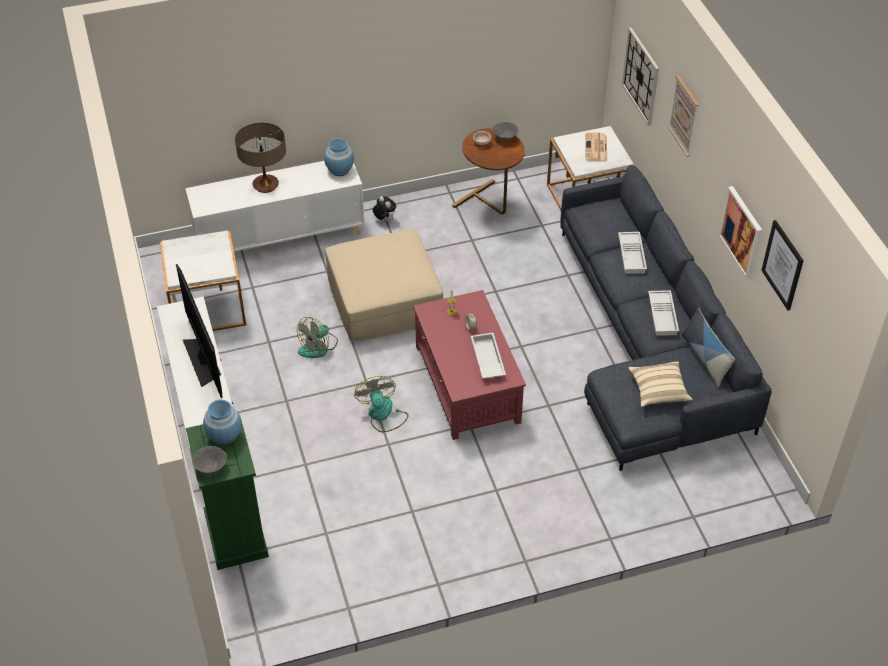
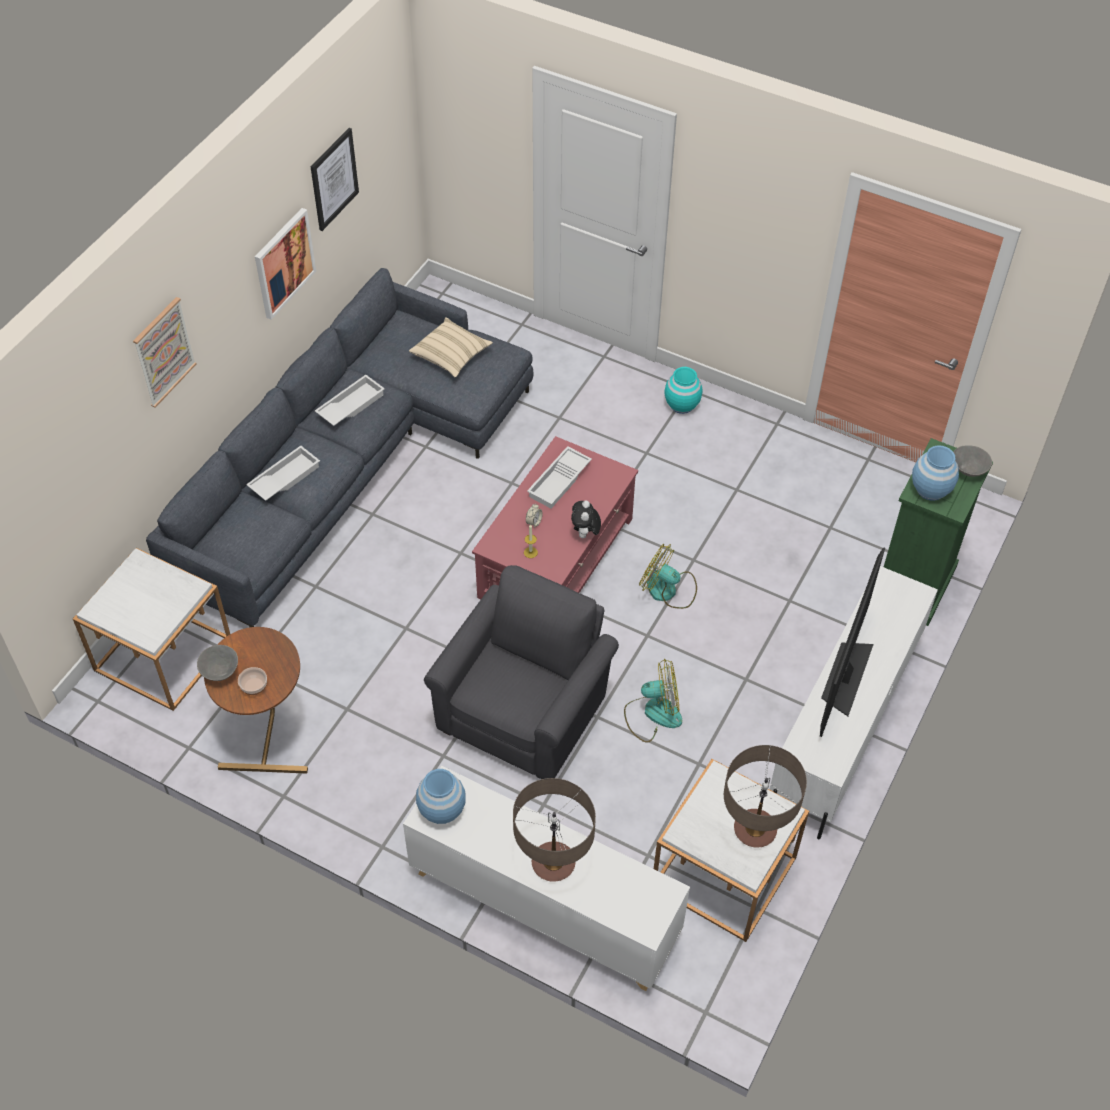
camera: 135 degrees left, 5 degrees up
beige ottoman [325,229,443,342] -> grey armchair [424,565,619,779]
fan [354,376,409,432] -> fan turned 90 degrees clockwise [639,544,697,609]
plush toy [373,196,396,221] -> plush toy moved to [571,501,601,538]
newspaper [586,132,607,161] -> none
wall clock [622,28,659,126] -> none
pillow [682,308,735,387] -> none
none -> turquoise vase [664,367,703,414]
none -> table lamp [724,745,807,848]

